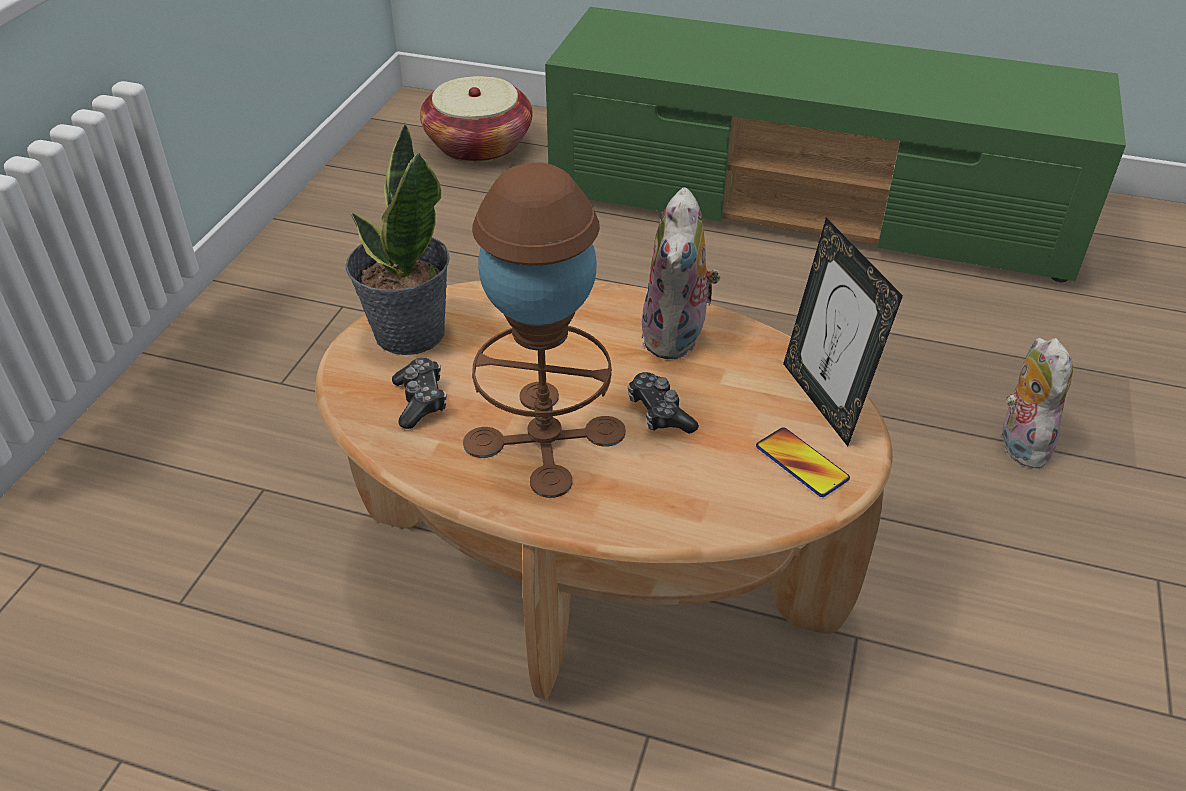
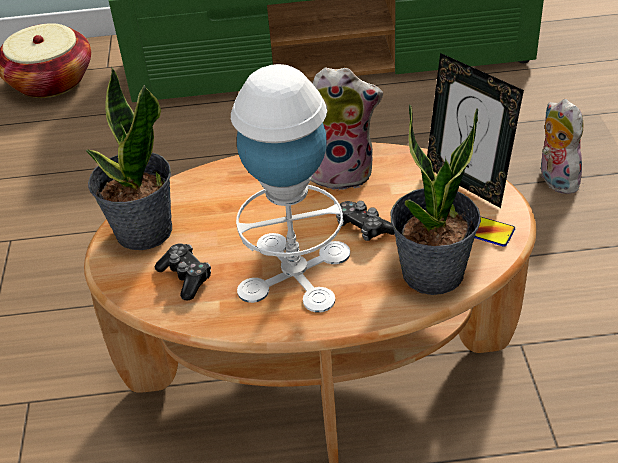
camera: 20 degrees left, 0 degrees up
brown table lamp [463,163,626,498] -> white table lamp [231,64,350,313]
plush toy [641,187,721,360] -> plush toy turned 75 degrees counterclockwise [311,67,383,190]
none -> potted plant [390,104,481,295]

